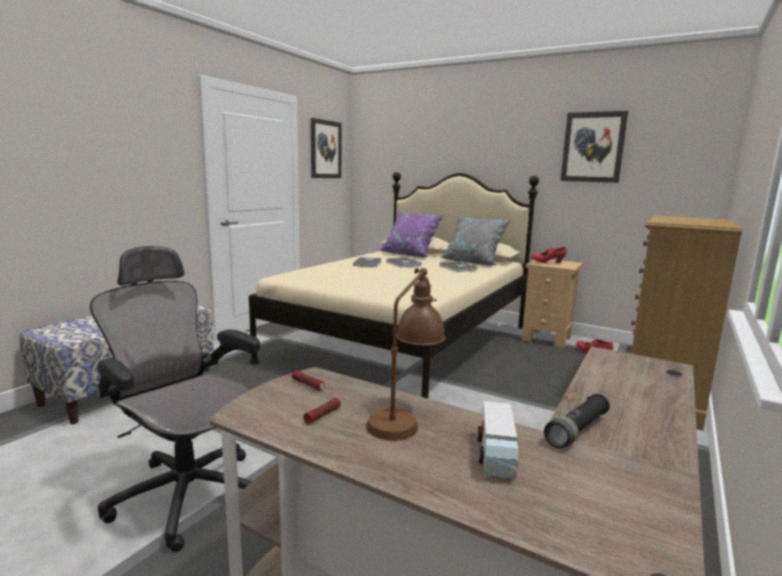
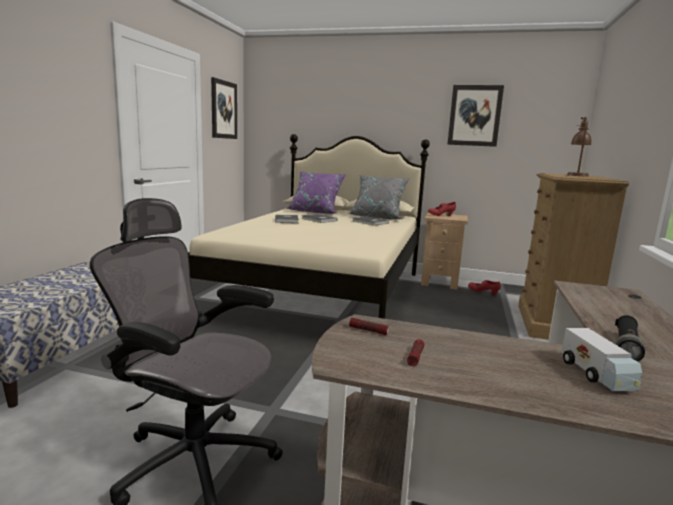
camera: 15 degrees left, 0 degrees up
brown table lamp [366,268,446,441] -> brown table lamp moved to [567,117,592,177]

